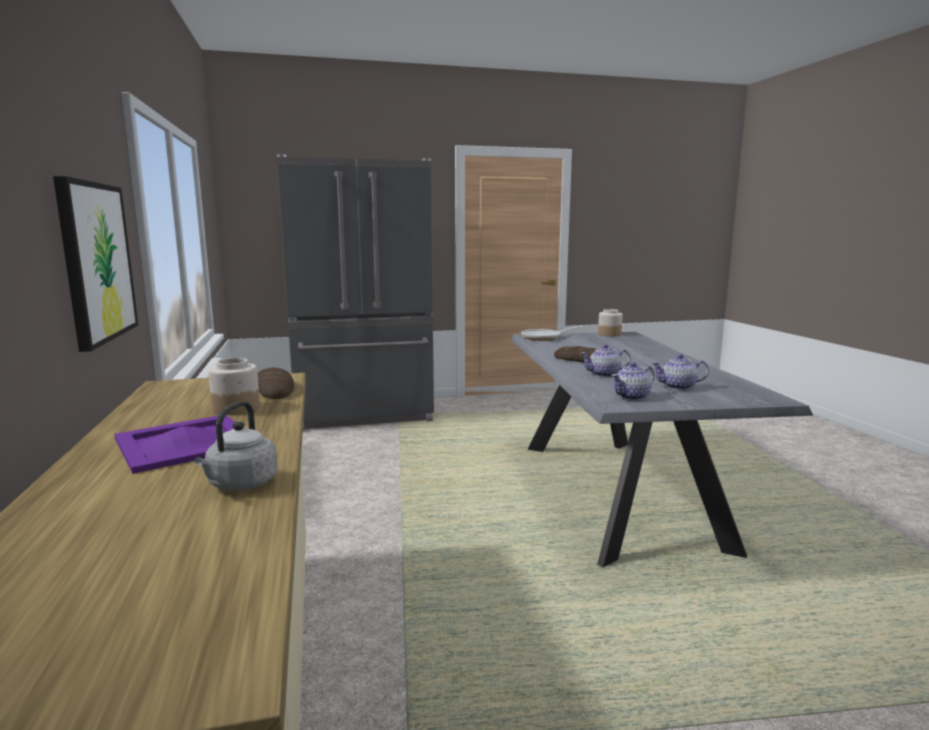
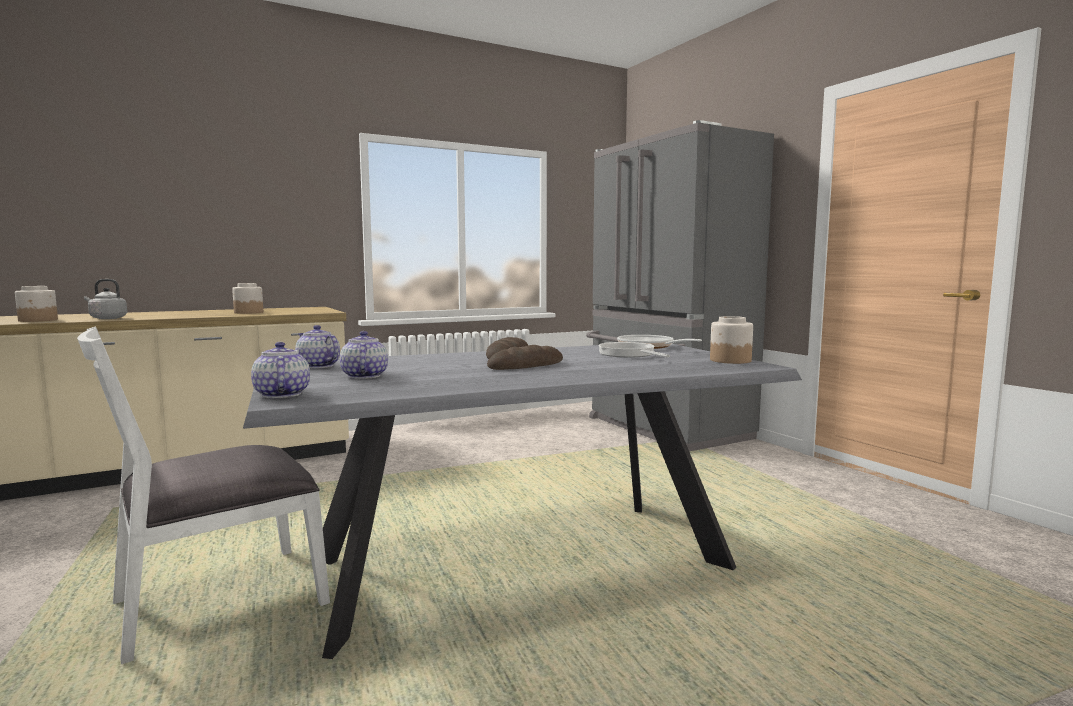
camera: 75 degrees right, 5 degrees down
picture [53,176,138,352] -> none
purple tray [114,415,235,474] -> none
bread [257,367,295,399] -> bread moved to [487,345,563,370]
teapot [580,344,631,377] -> teapot moved to [251,342,310,398]
none -> jar [15,286,58,322]
none -> white chair [77,327,330,664]
none -> frying pan [599,342,670,358]

